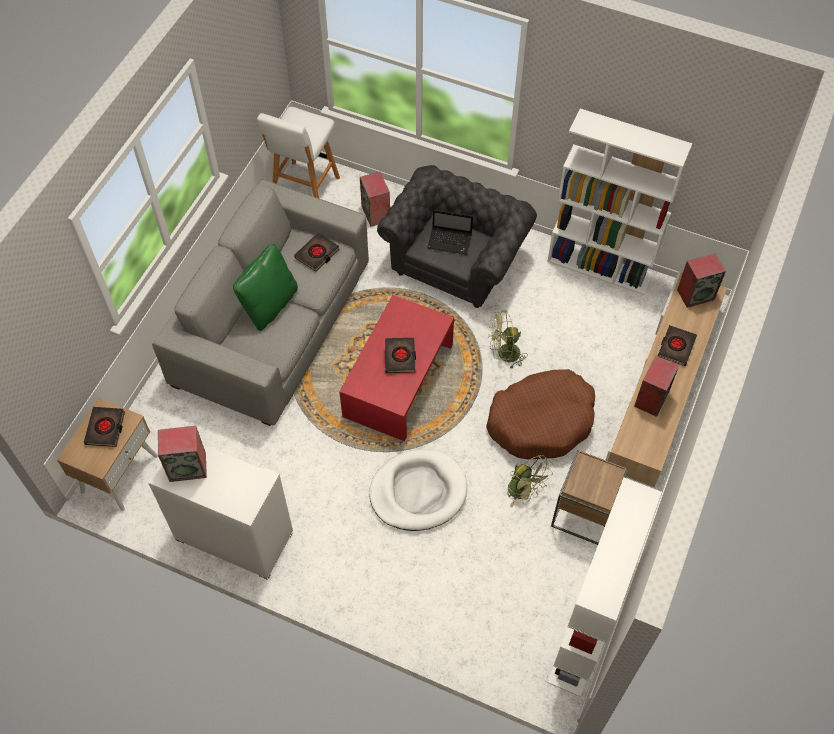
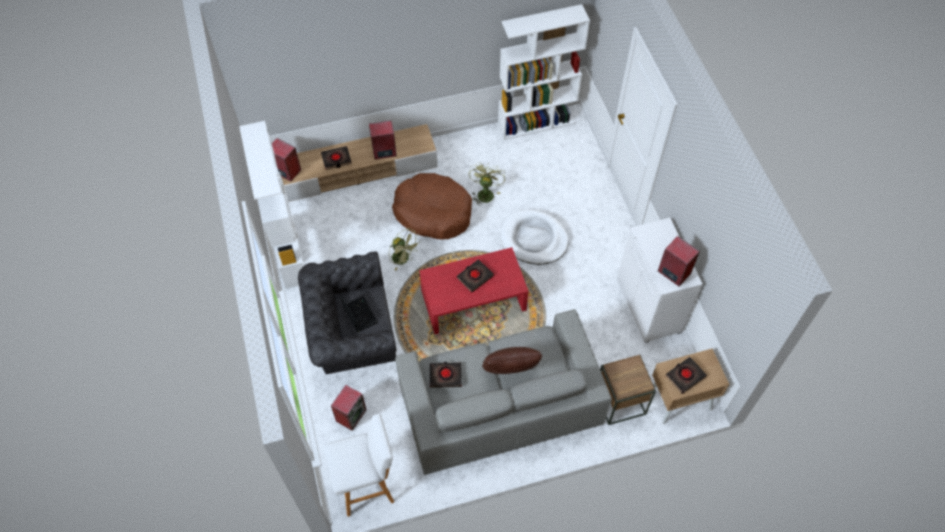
camera: 130 degrees left, 0 degrees up
green pillow [233,243,298,331] -> brown pillow [482,347,542,374]
brown side table [551,450,628,545] -> brown side table moved to [600,355,656,425]

